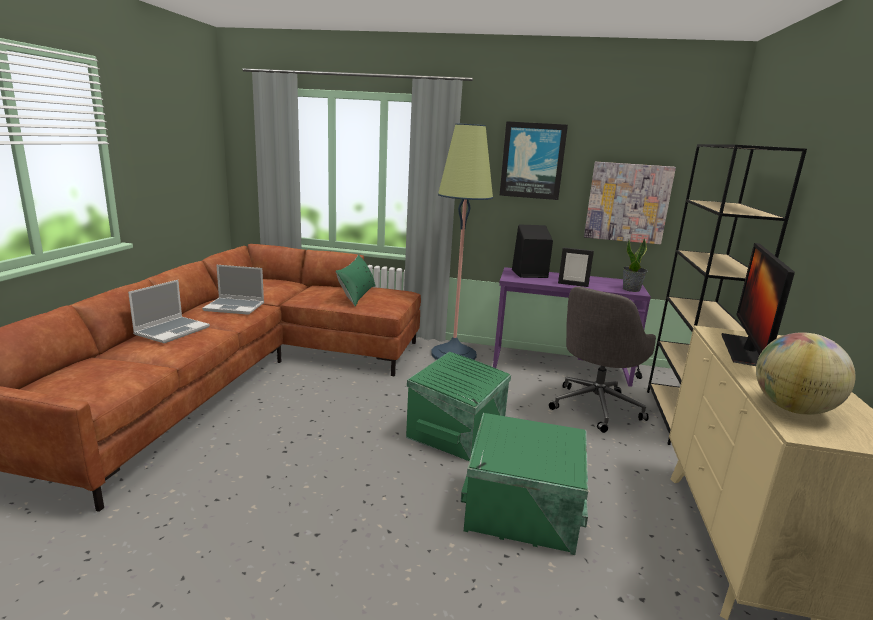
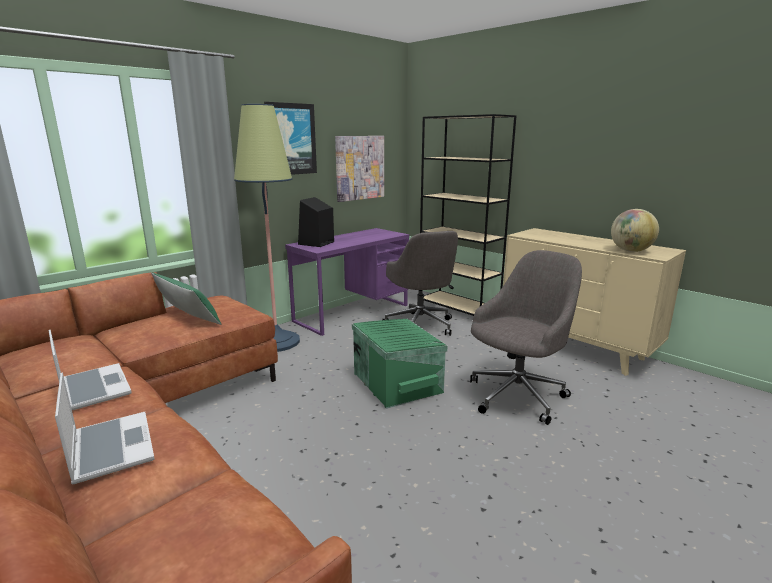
camera: 55 degrees left, 0 degrees up
laptop [202,265,264,315] -> laptop turned 75 degrees counterclockwise [49,330,132,410]
green storage box [461,413,588,555] -> grey office chair [470,250,582,425]
picture frame [558,247,594,287] -> none
potted plant [623,238,647,292] -> none
monitor [722,243,795,366] -> none

